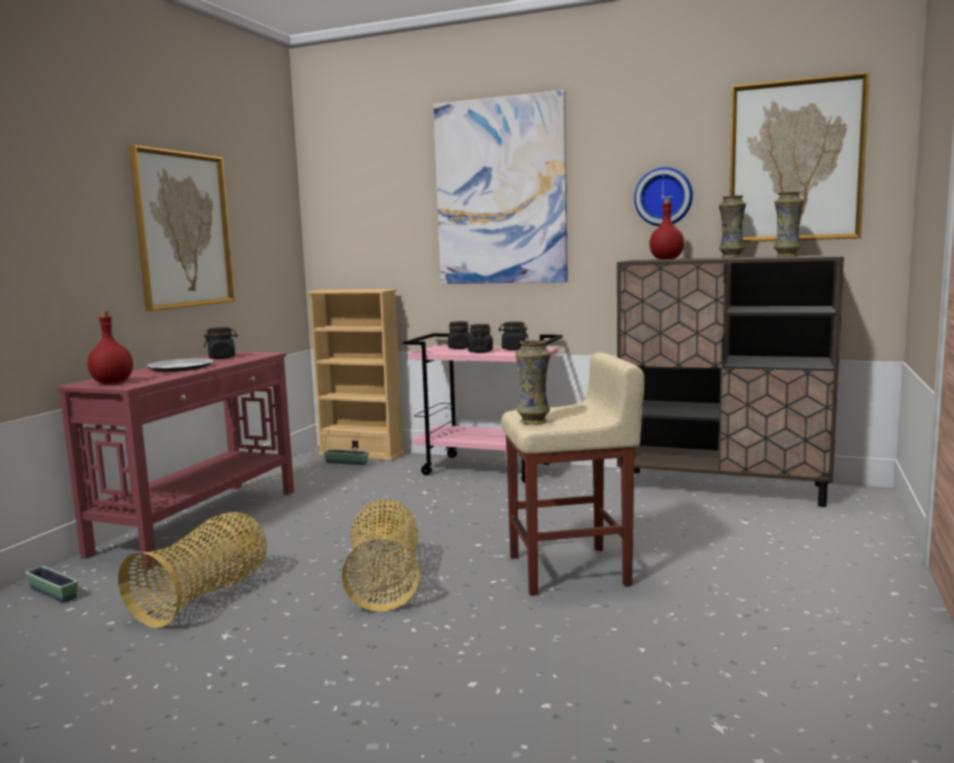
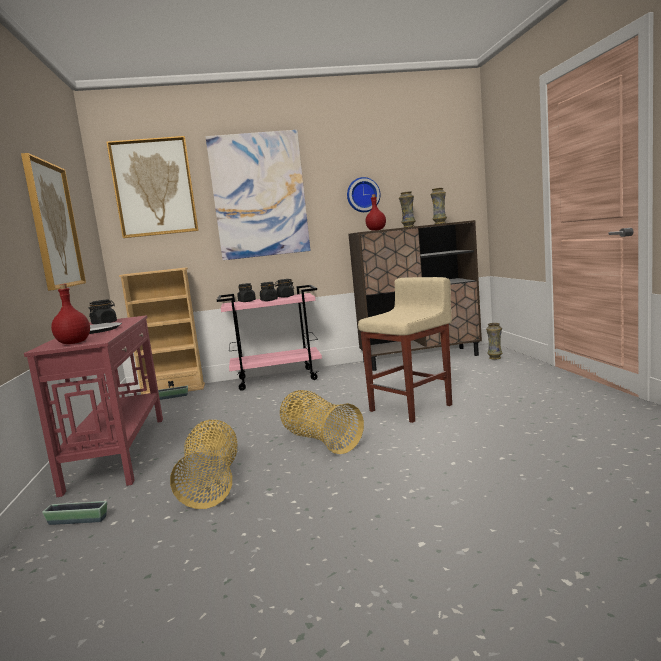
camera: 30 degrees left, 0 degrees up
vase [516,340,551,425] -> vase moved to [486,323,503,360]
picture [729,72,870,242] -> picture moved to [106,136,199,238]

